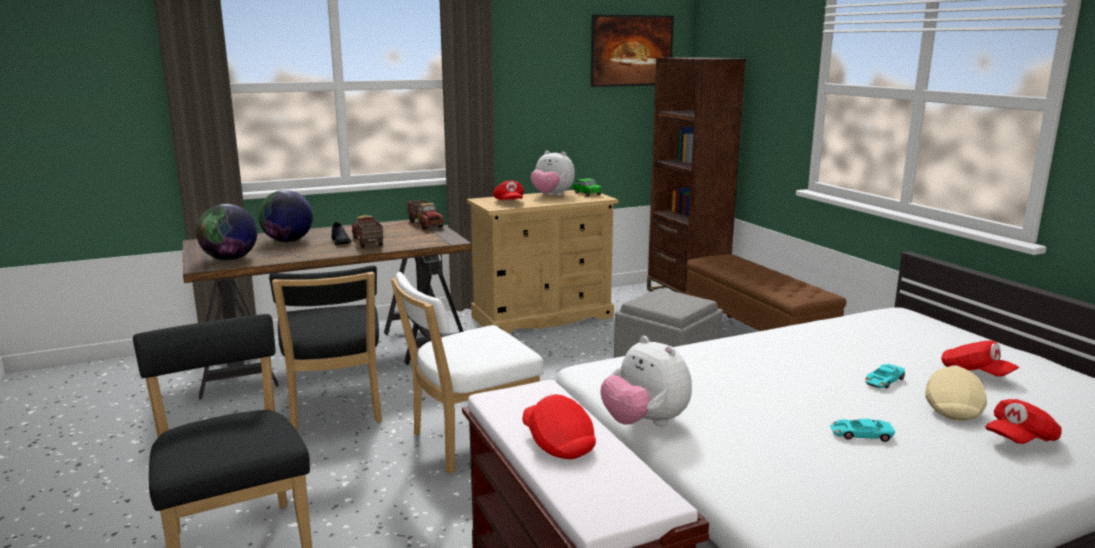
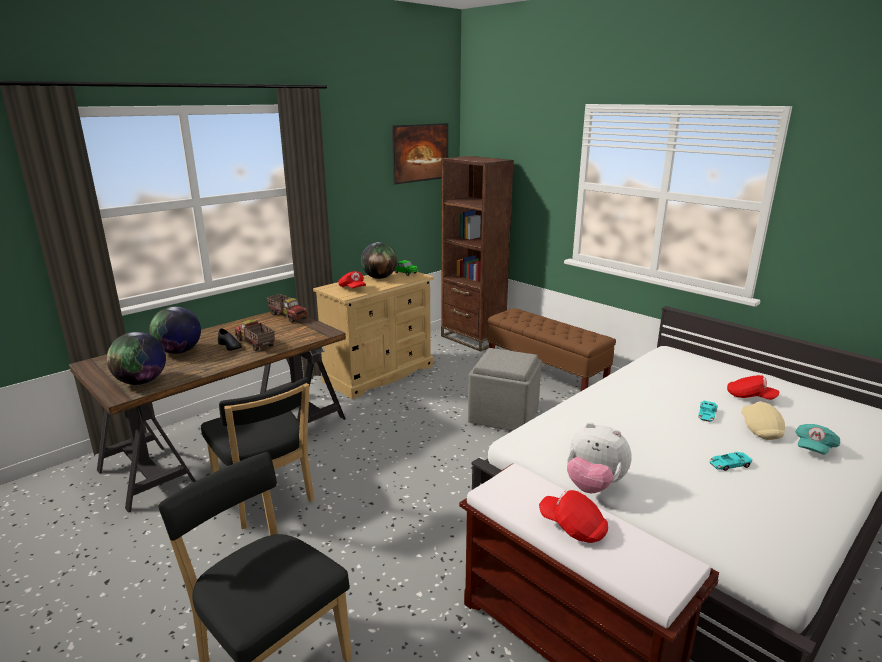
camera: 20 degrees left, 5 degrees up
white chair [391,272,544,474] -> none
plush toy [531,150,575,196] -> globe [361,242,397,279]
red cap [985,399,1062,444] -> turquoise cap [796,424,840,455]

